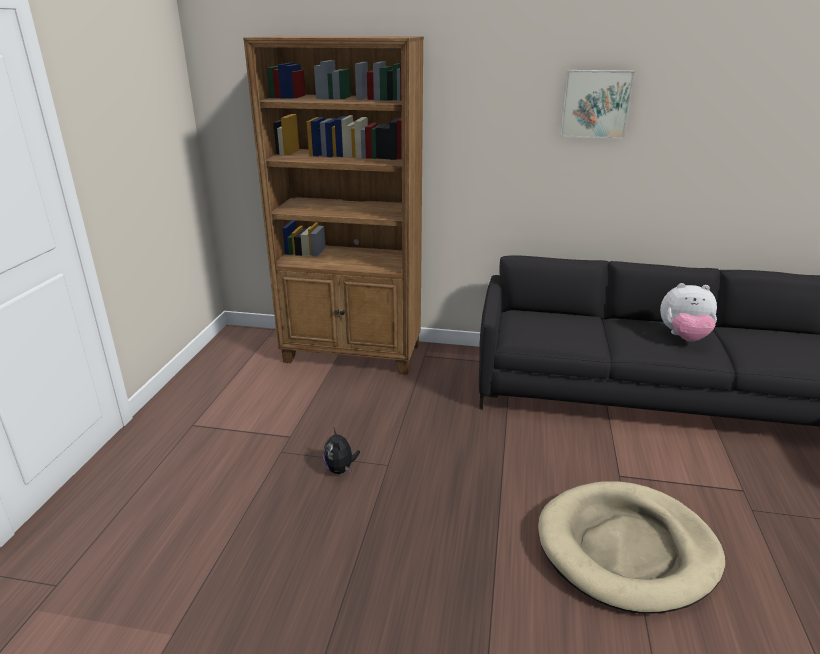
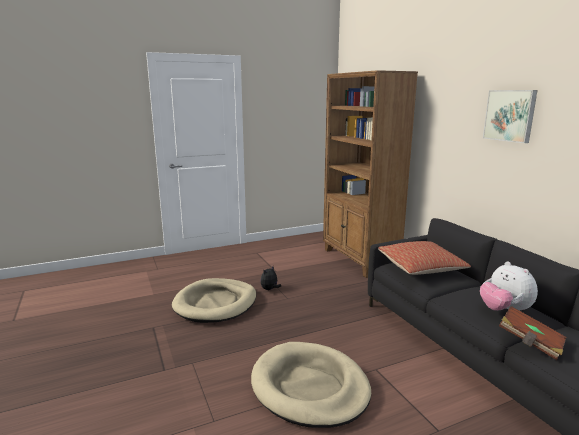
camera: 55 degrees right, 10 degrees down
none -> beige dog bed [172,278,256,323]
none -> pillow [378,241,471,275]
none -> brown book [499,306,566,360]

